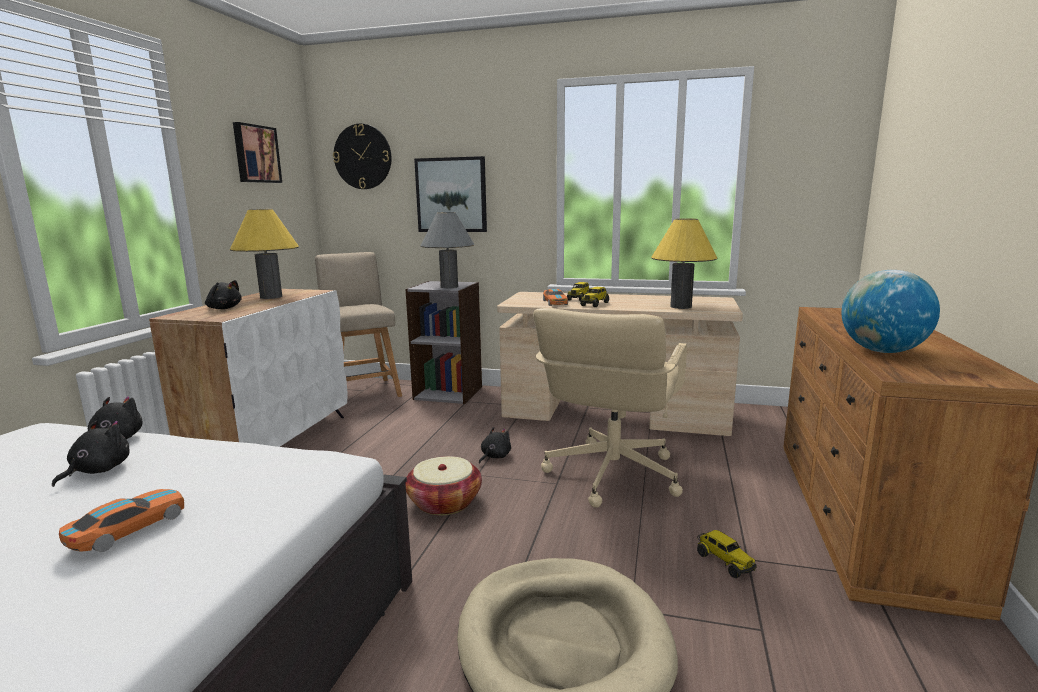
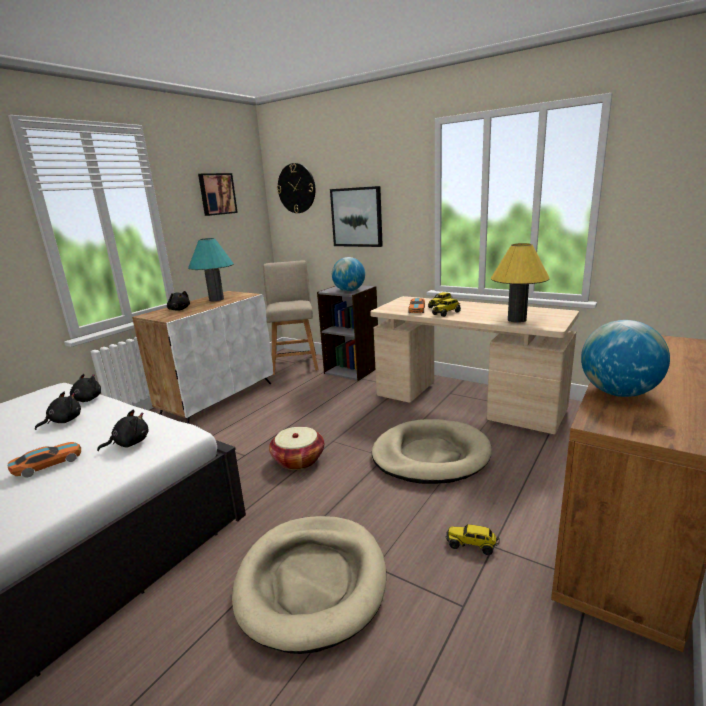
camera: 20 degrees right, 5 degrees up
yellow table lamp [230,209,299,299] -> turquoise table lamp [188,238,234,301]
grey table lamp [420,212,474,288] -> globe [332,257,365,291]
black plush toy [479,427,511,464] -> black plush toy moved to [97,409,149,451]
beige office chair [533,308,687,508] -> beige dog bed [372,419,492,484]
toy truck [697,530,757,578] -> toy truck turned 120 degrees clockwise [446,524,500,555]

